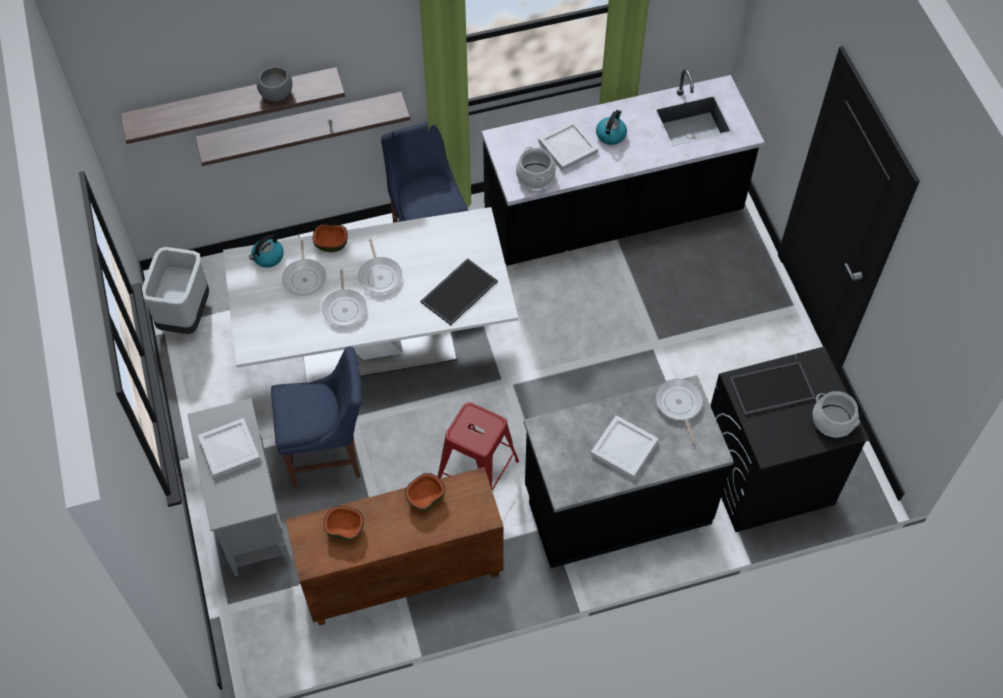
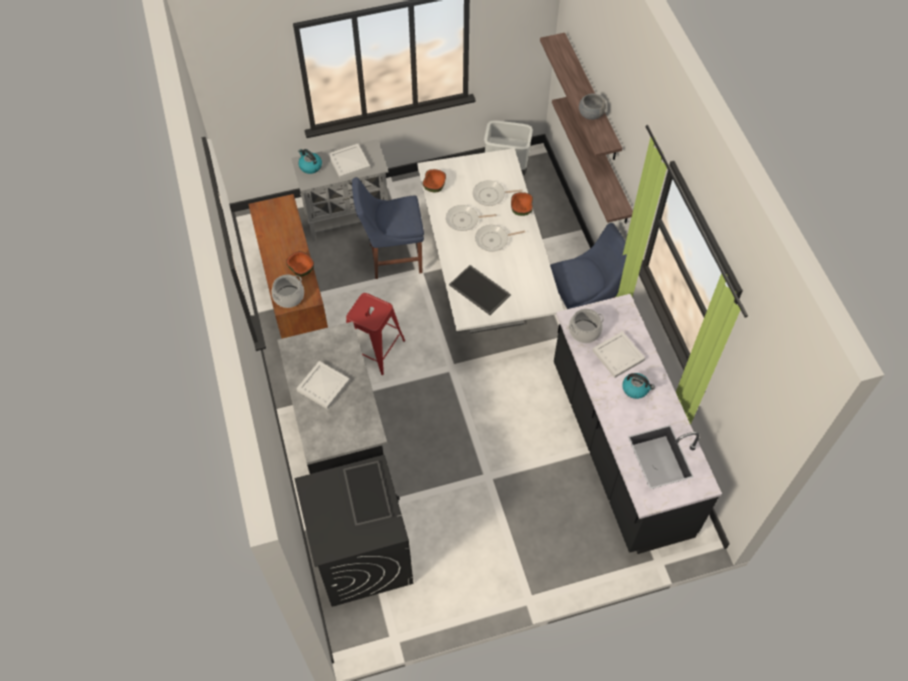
camera: 90 degrees right, 0 degrees up
kettle [249,235,284,268] -> kettle moved to [298,149,322,174]
blue chair [271,347,362,488] -> blue chair turned 90 degrees clockwise [352,177,424,279]
bowl [323,506,364,541] -> bowl moved to [422,169,446,193]
frying pan [656,379,703,444] -> none
cooking pot [813,391,860,437] -> cooking pot moved to [272,274,304,308]

